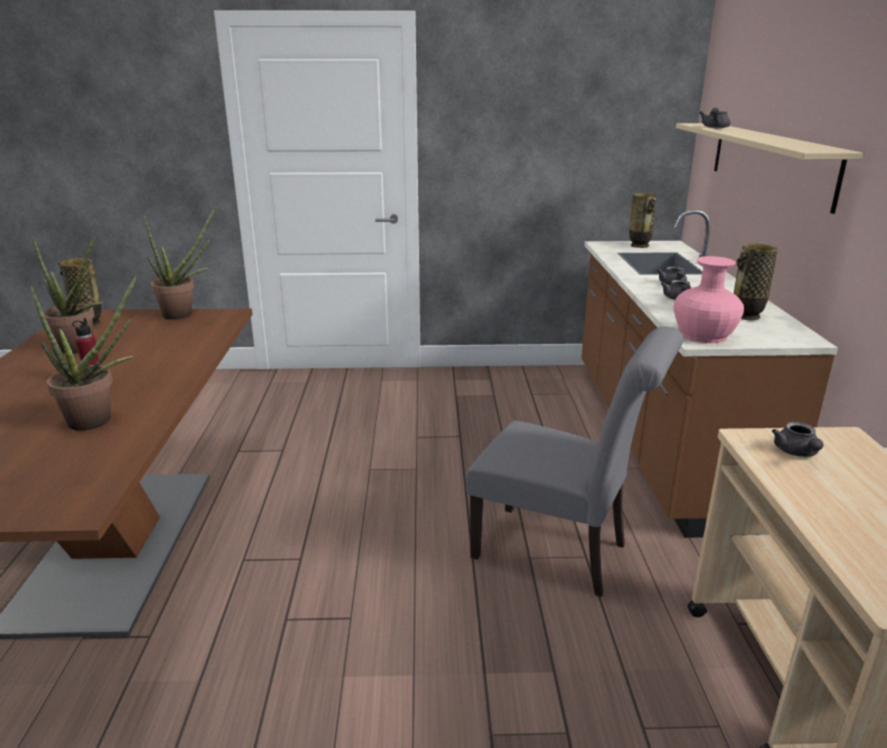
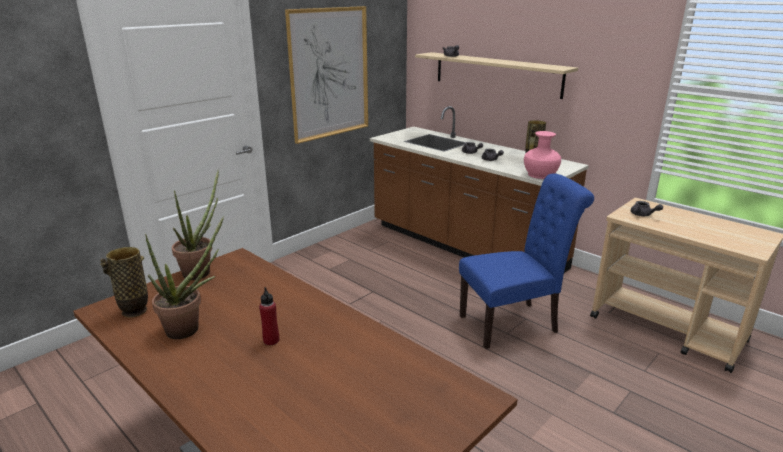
camera: 45 degrees left, 0 degrees up
potted plant [31,275,137,431] -> none
grey chair [466,326,683,597] -> blue chair [459,173,594,349]
vase [629,193,656,248] -> none
none -> picture [285,6,368,144]

